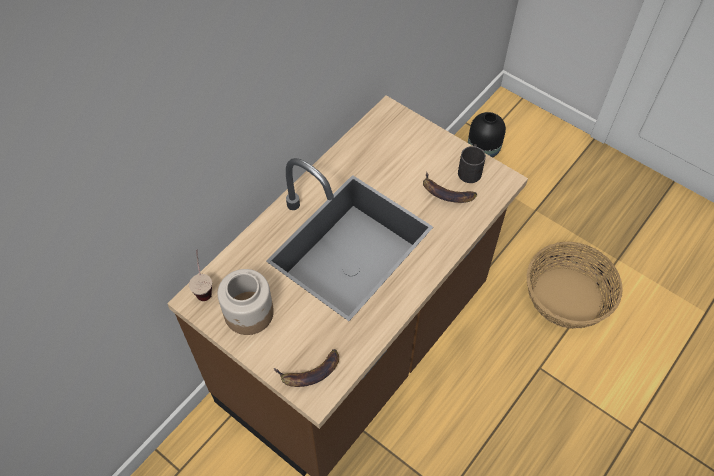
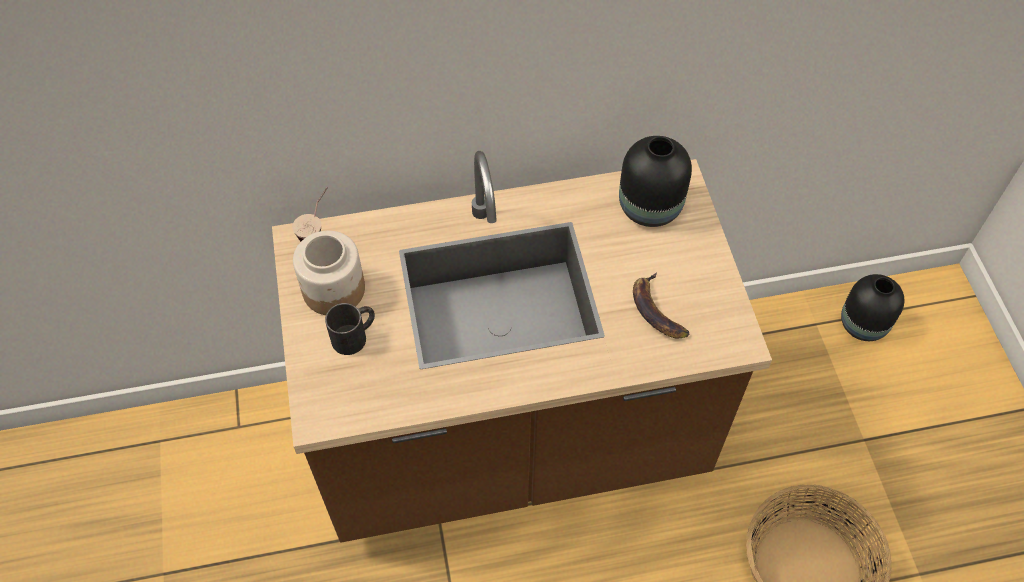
camera: 40 degrees right, 0 degrees up
banana [274,349,339,387] -> none
black mug [458,144,486,183] -> black mug moved to [325,303,375,355]
none -> black vase [619,136,692,227]

